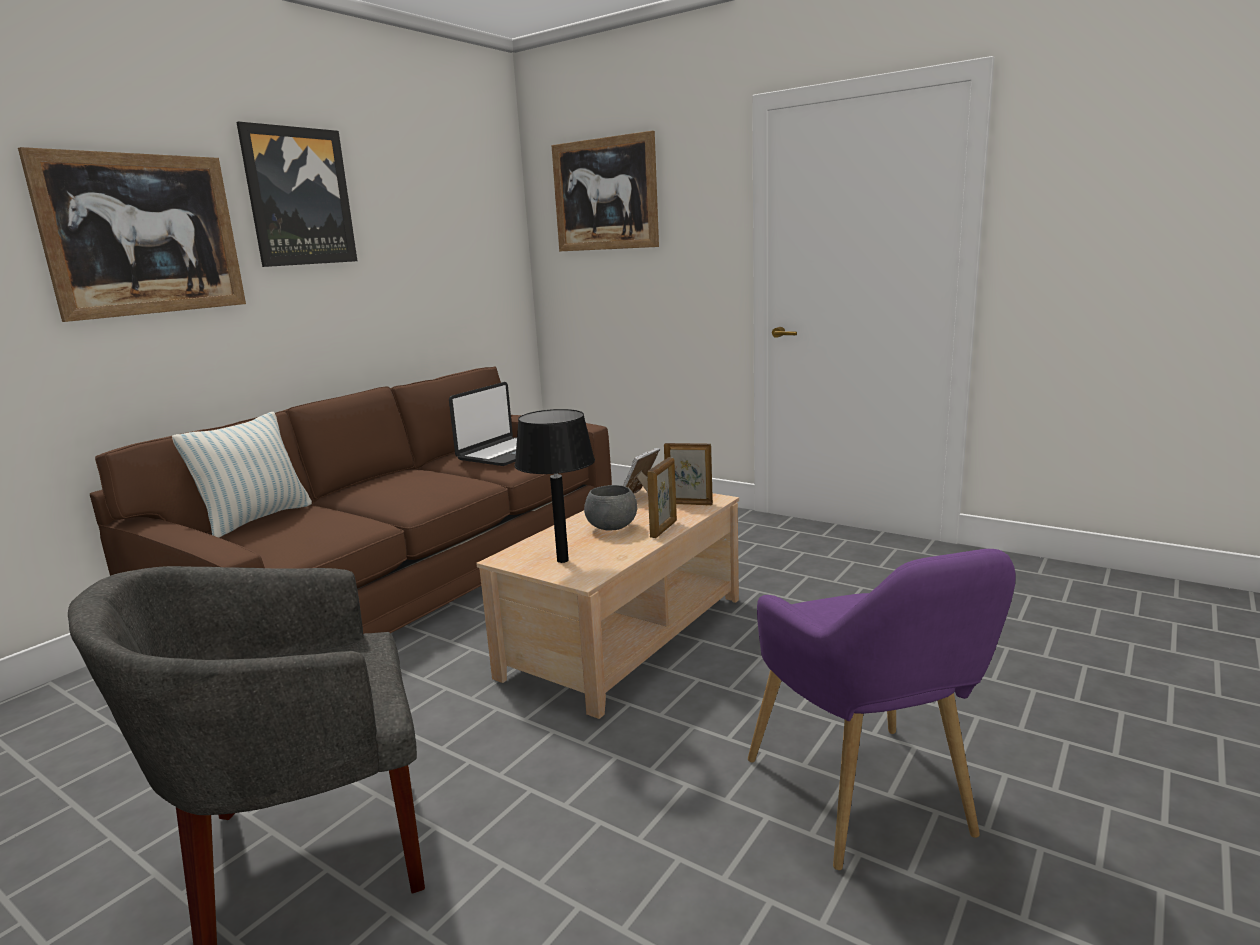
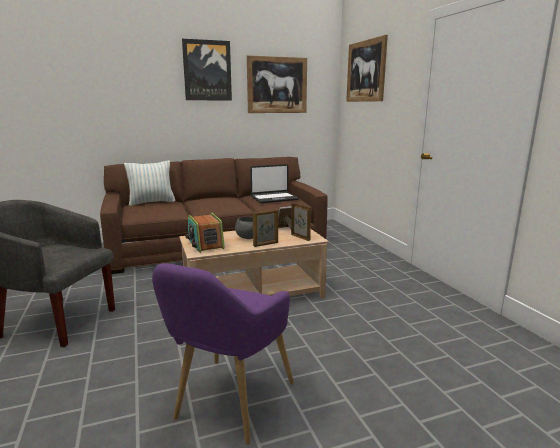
camera: 35 degrees right, 0 degrees up
picture [18,147,246,322] -> picture moved to [247,55,307,113]
black table lamp [514,409,595,563] -> radio [185,213,225,253]

